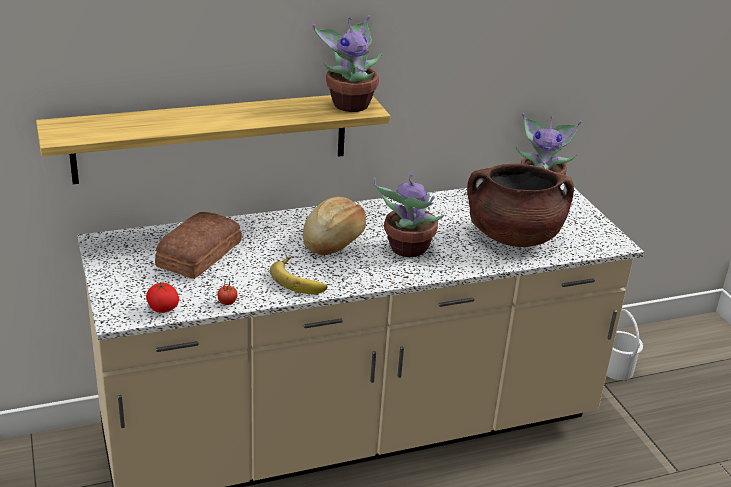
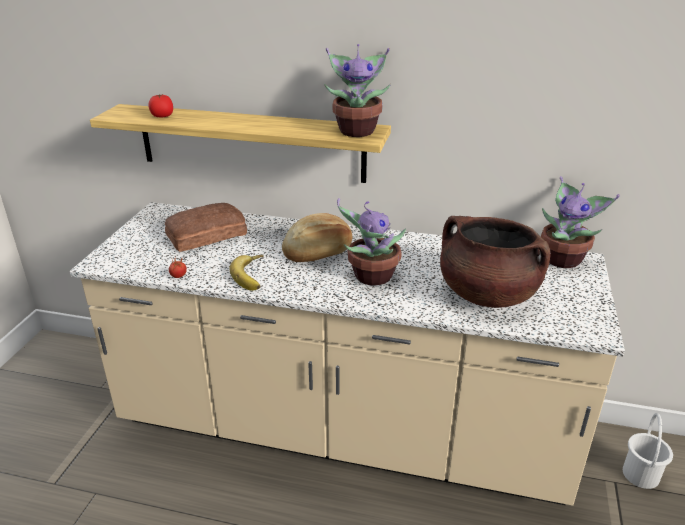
camera: 35 degrees right, 0 degrees up
tomato [146,282,179,313] -> tomato moved to [149,94,173,117]

